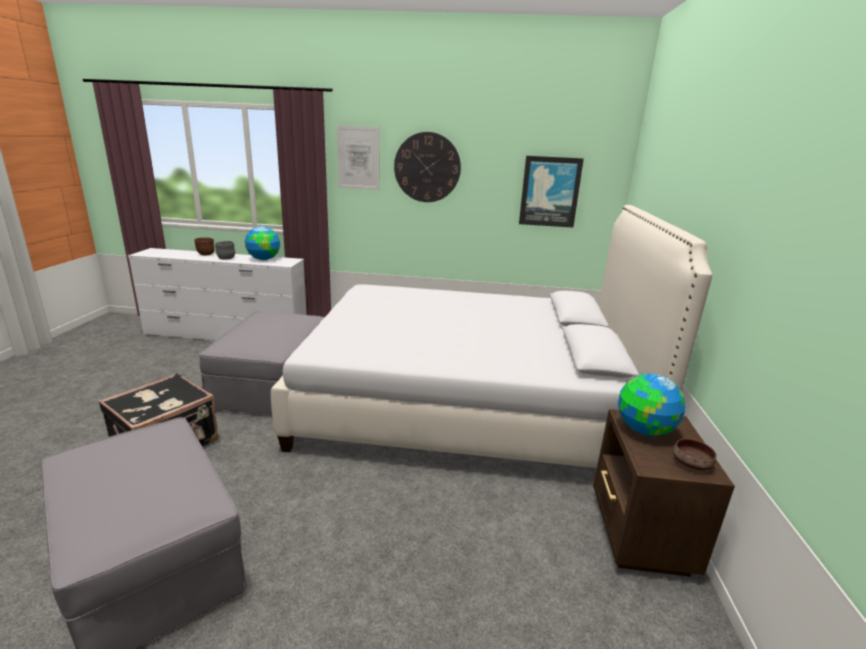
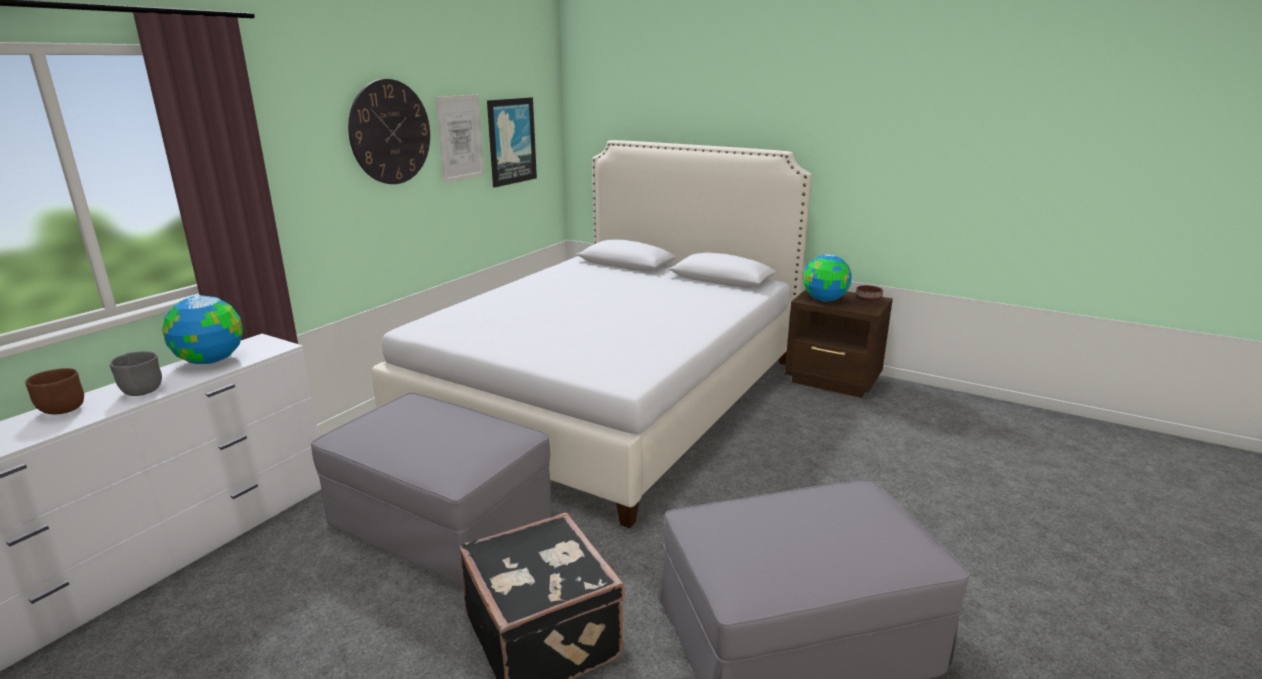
camera: 65 degrees left, 0 degrees up
picture [337,125,380,190] -> picture moved to [435,95,484,183]

